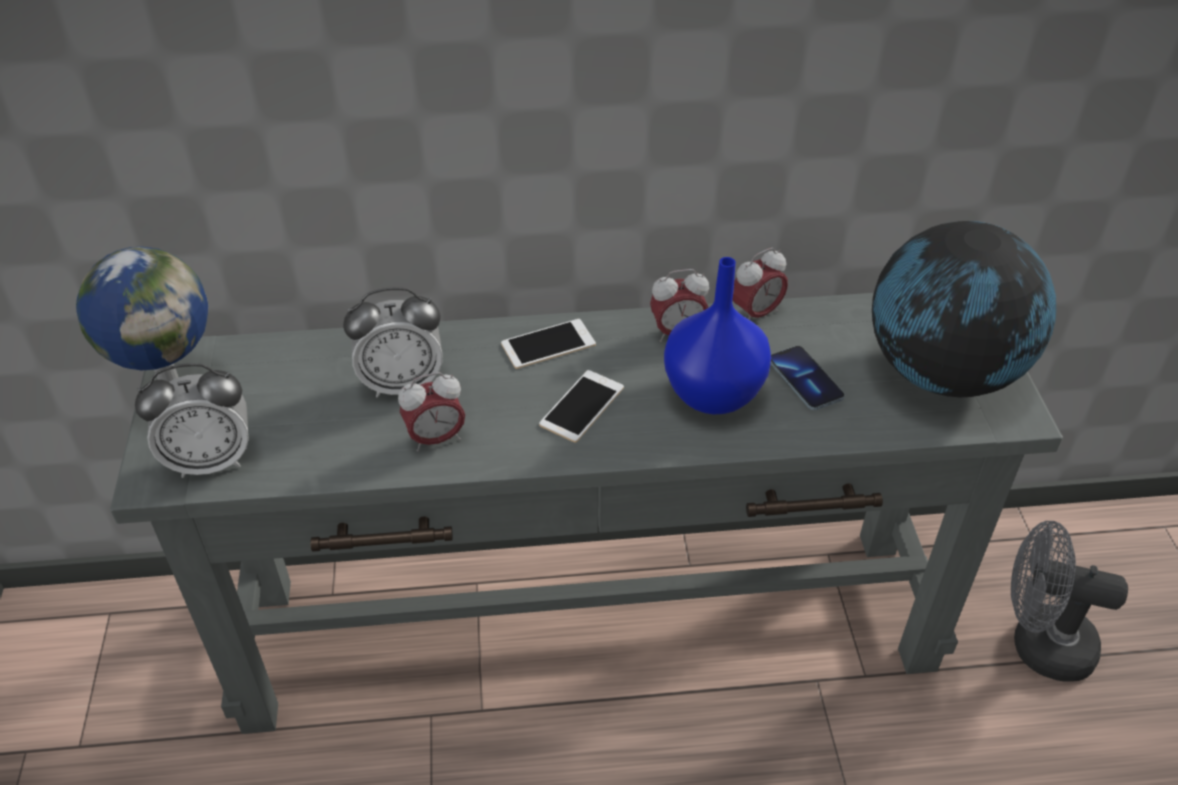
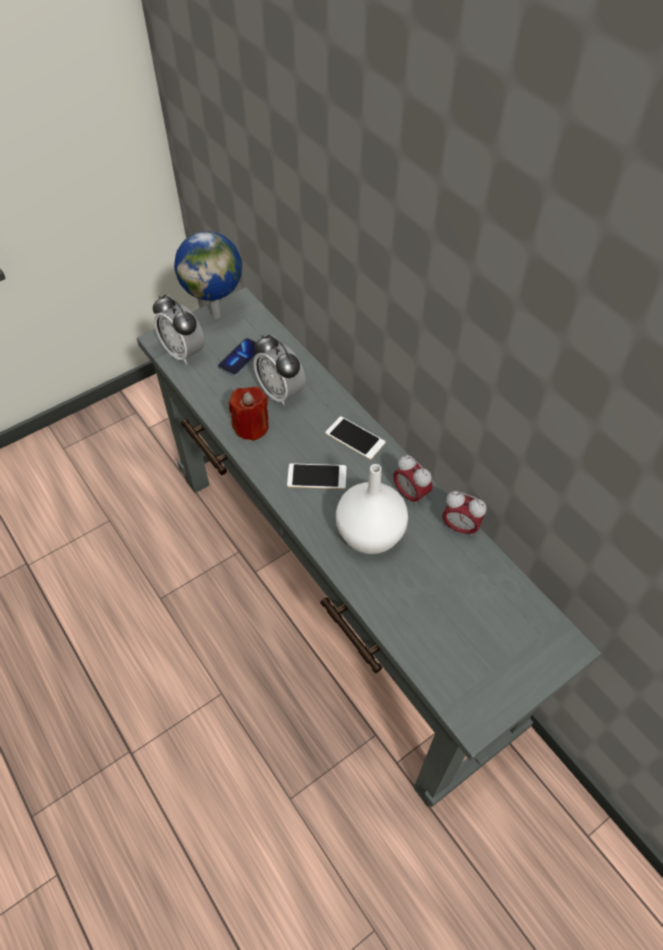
camera: 60 degrees right, 10 degrees up
alarm clock [398,372,465,452] -> red candle [229,386,269,441]
blue vase [664,257,771,414] -> white vase [336,464,408,554]
phone [771,346,845,410] -> phone moved to [218,338,259,376]
globe [872,221,1056,397] -> none
grey fan [1011,521,1128,681] -> none

